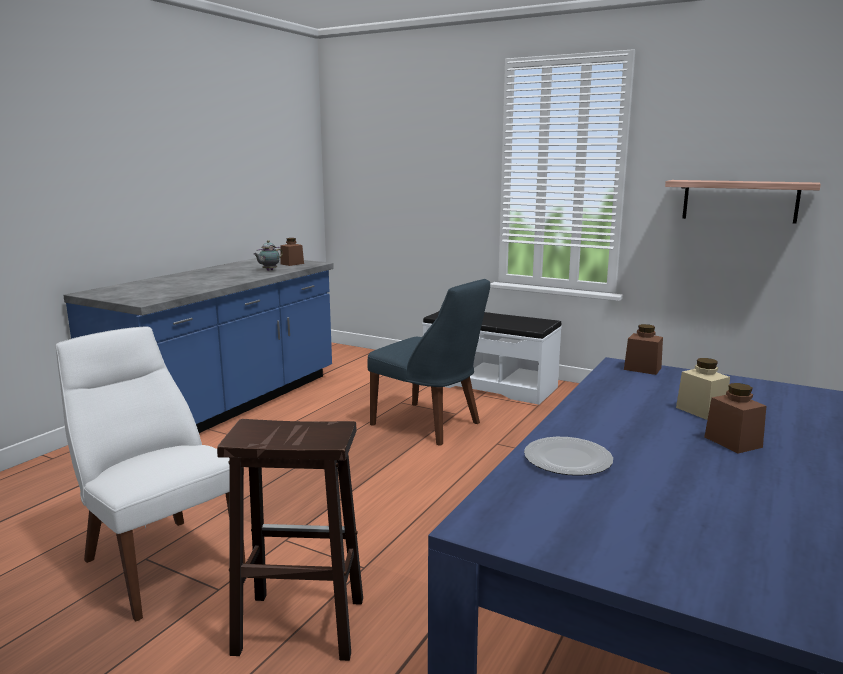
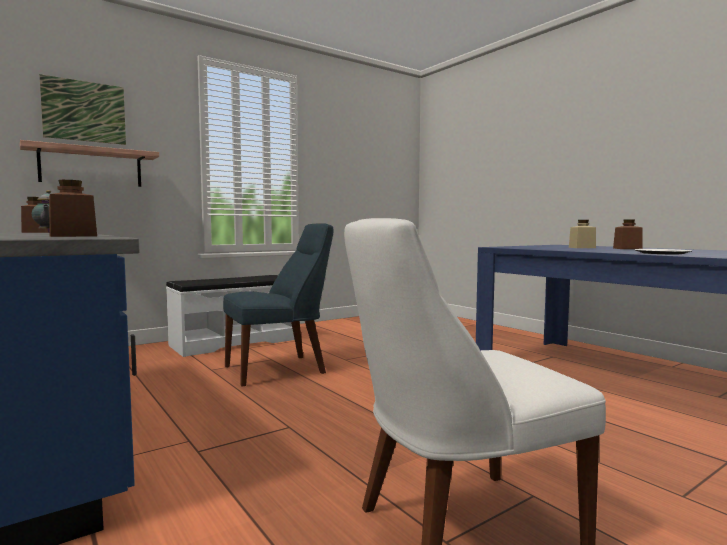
camera: 65 degrees left, 10 degrees down
brown stool [217,419,363,661] -> none
brown jar [624,324,663,375] -> brown jar moved to [49,180,97,237]
shelf [665,180,821,224] -> shelf moved to [20,140,159,187]
none -> picture [39,74,126,145]

